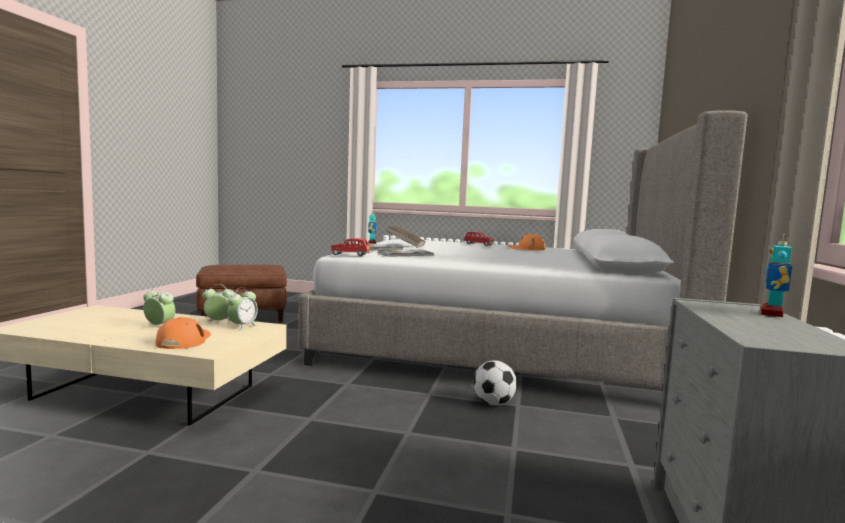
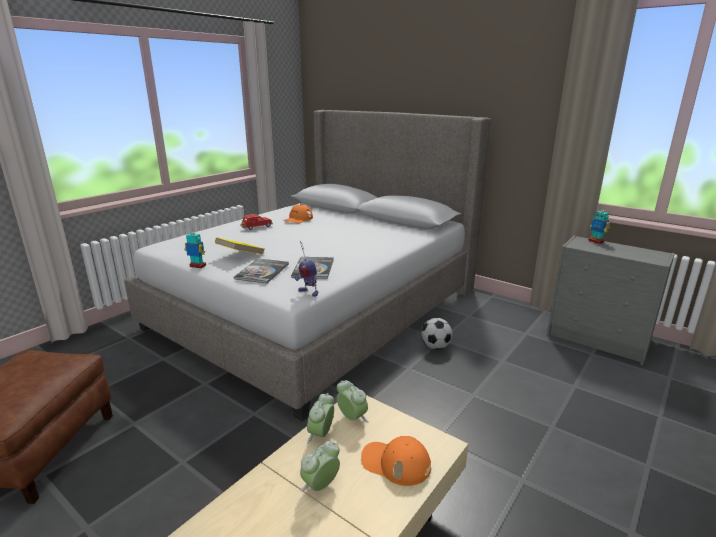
camera: 65 degrees left, 15 degrees up
red toy car [330,238,372,256] -> toy robot [295,241,318,297]
brown book [387,226,426,248] -> yellow book [215,237,264,255]

